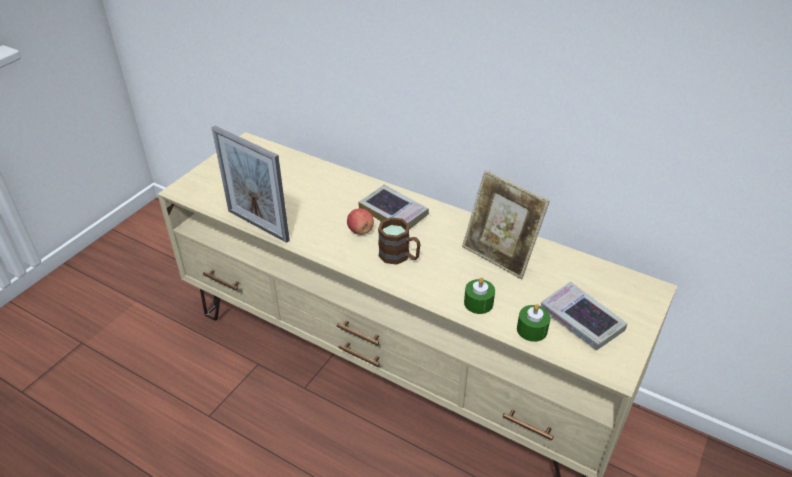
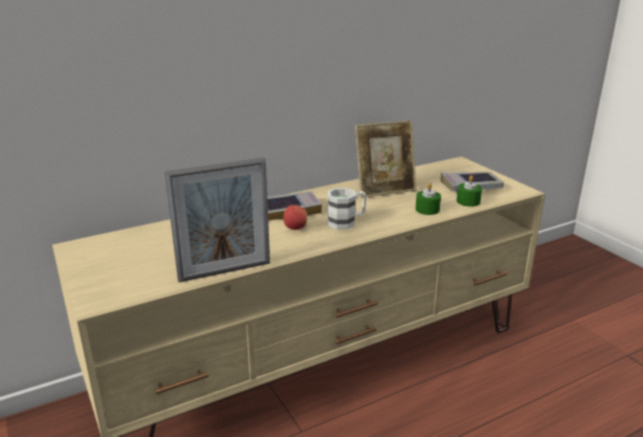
camera: 60 degrees left, 15 degrees down
brown mug [378,217,421,265] -> white mug [327,188,367,229]

